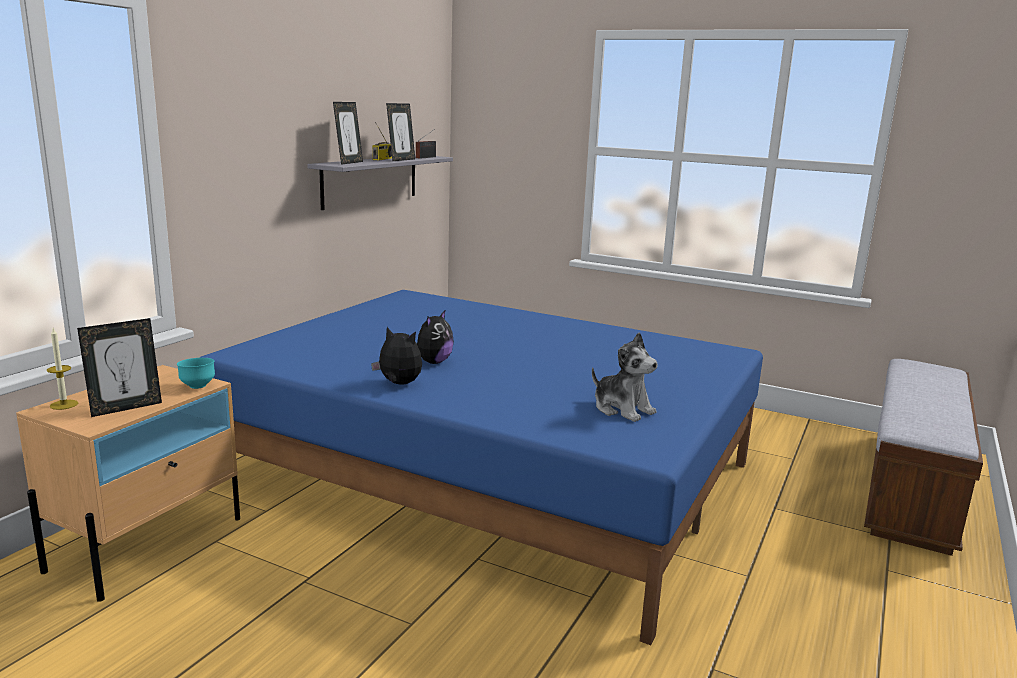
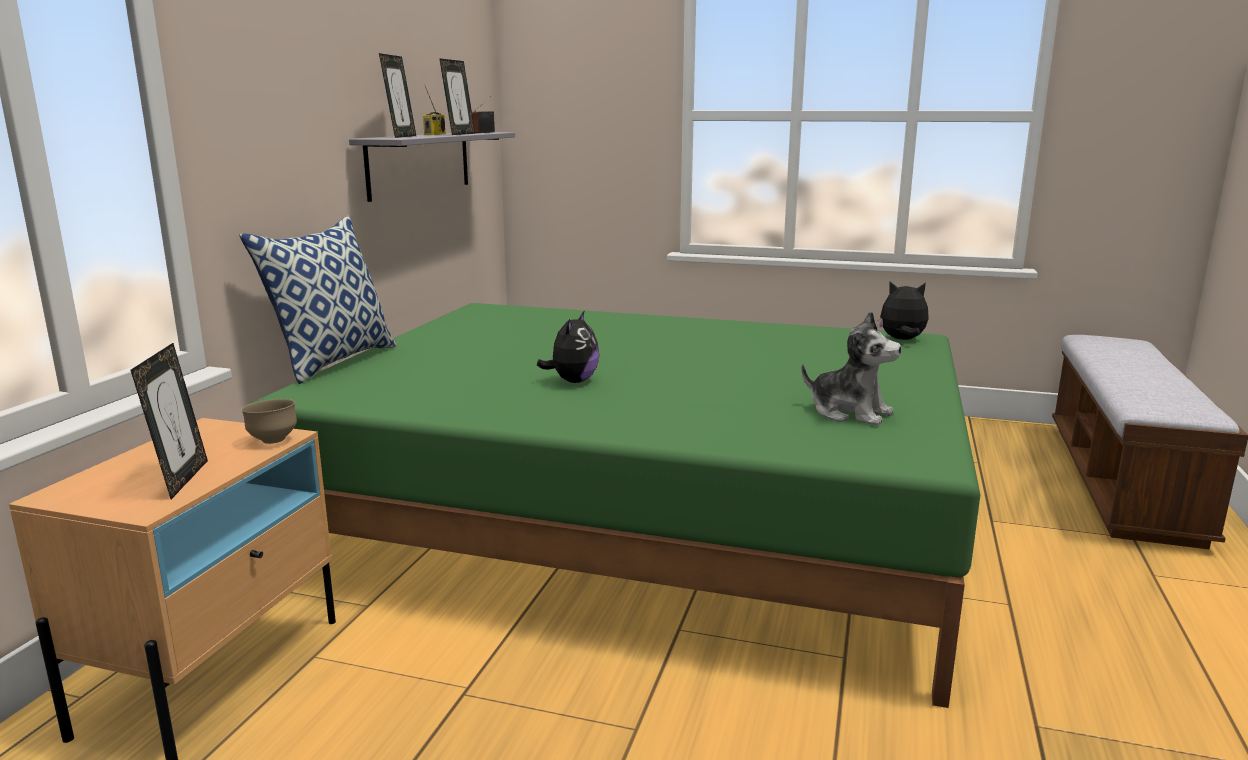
camera: 10 degrees left, 0 degrees up
candle [47,328,78,410] -> none
picture frame [77,318,162,417] -> picture frame turned 45 degrees counterclockwise [130,343,208,499]
turquoise bowl [177,358,215,389] -> brown bowl [241,399,297,444]
blue bed [199,290,763,645] -> green bed [250,303,980,708]
plush toy [371,327,422,384] -> plush toy moved to [877,281,929,340]
none -> pillow [239,216,397,384]

